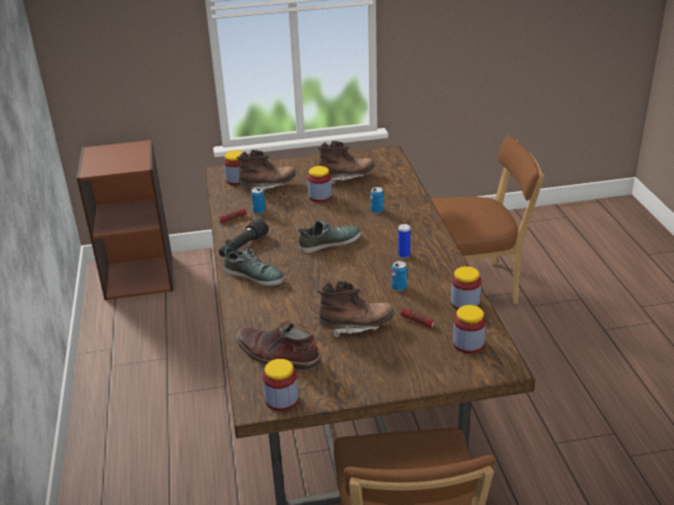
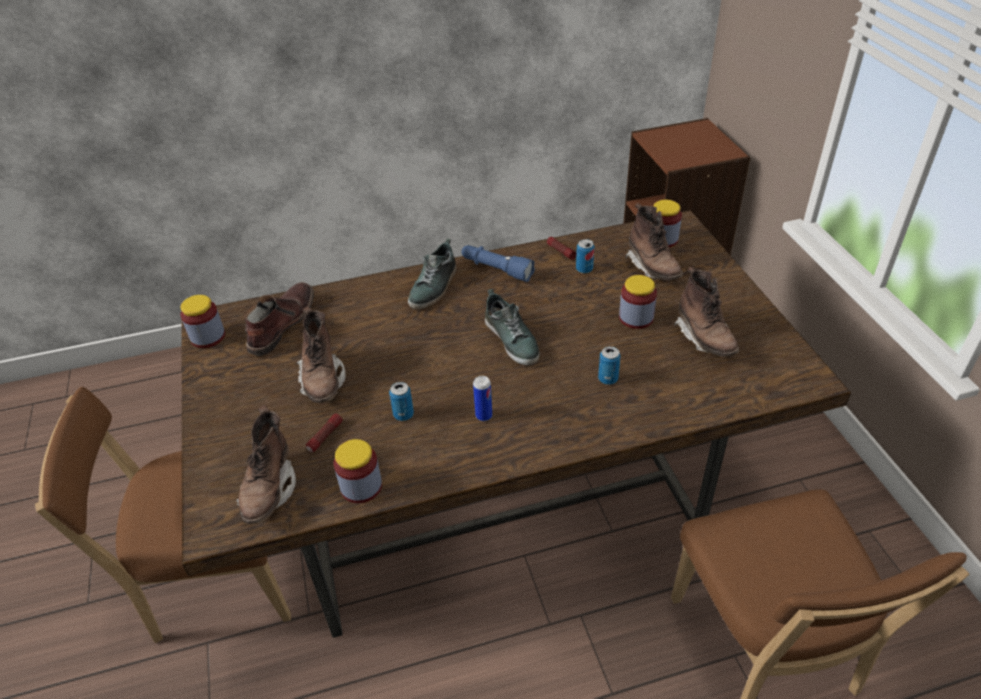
camera: 85 degrees right, 10 degrees up
black flashlight [219,218,269,257] -> blue flashlight [462,245,535,282]
jar [453,305,486,353] -> brown boot [236,405,296,524]

